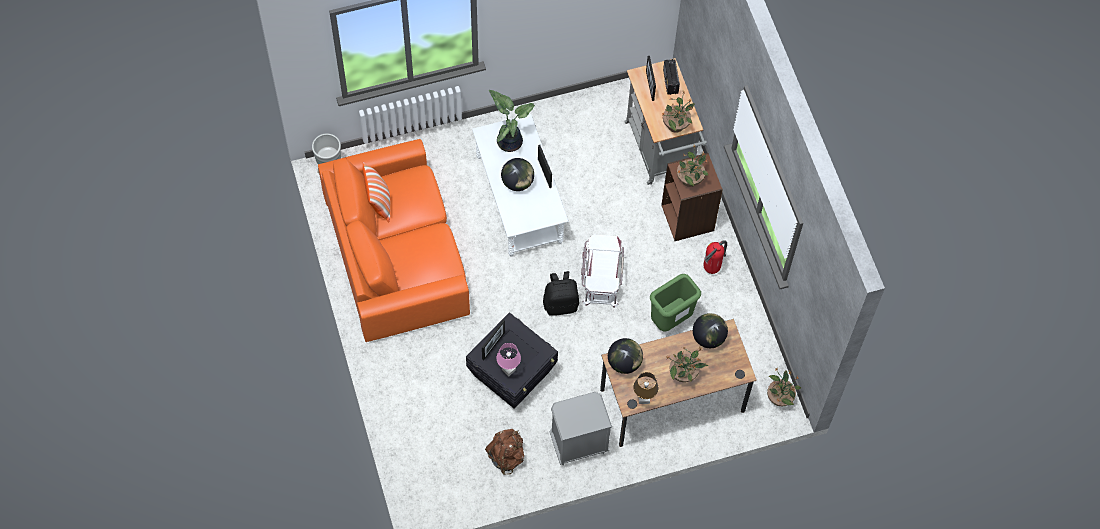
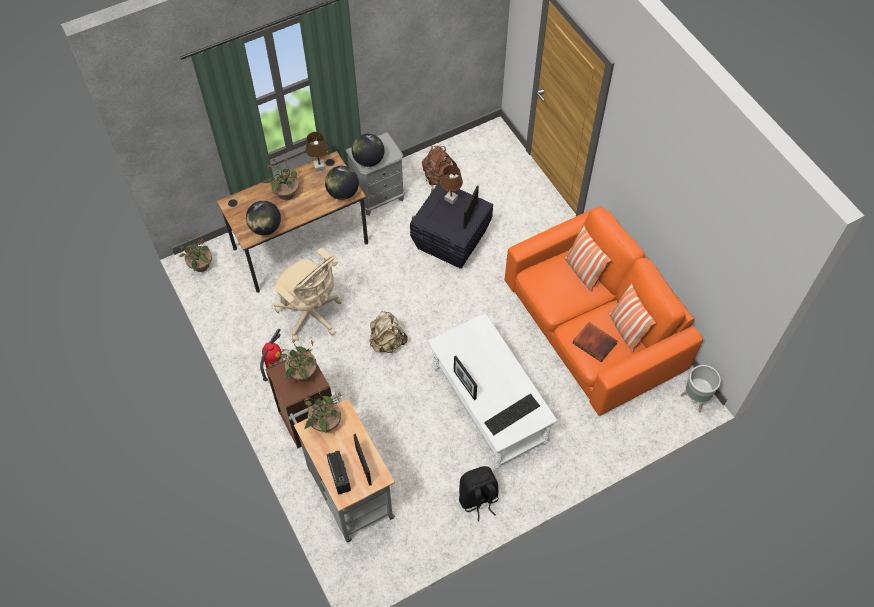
camera: 170 degrees right, 5 degrees down
potted plant [489,90,535,152] -> keyboard [484,394,540,435]
pink table lamp [497,343,521,376] -> brown table lamp [440,165,463,204]
globe [501,158,534,191] -> globe moved to [352,134,384,167]
black backpack [543,271,579,316] -> black backpack moved to [459,466,499,521]
white storage box [581,235,624,308] -> beige backpack [370,311,408,353]
green trash can [650,274,701,331] -> beige office chair [273,247,343,341]
none -> pillow [564,225,611,292]
none -> book [573,322,617,362]

